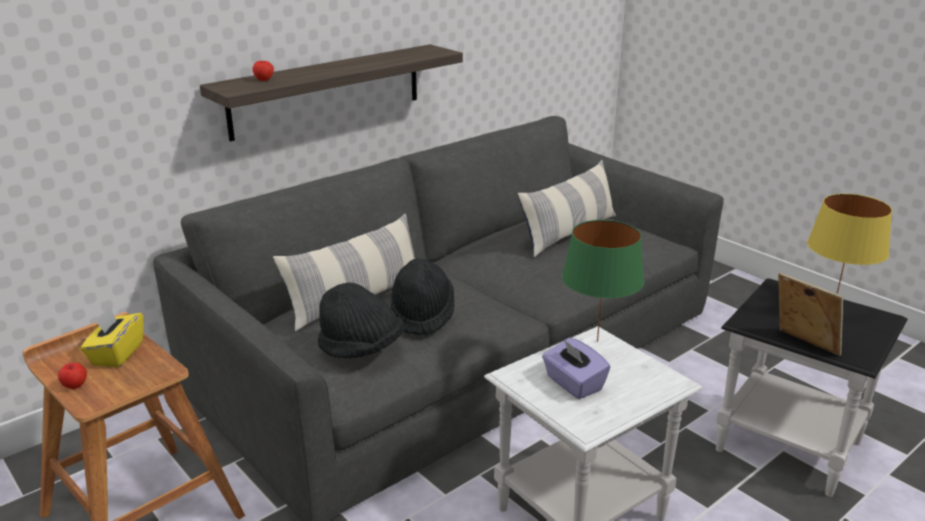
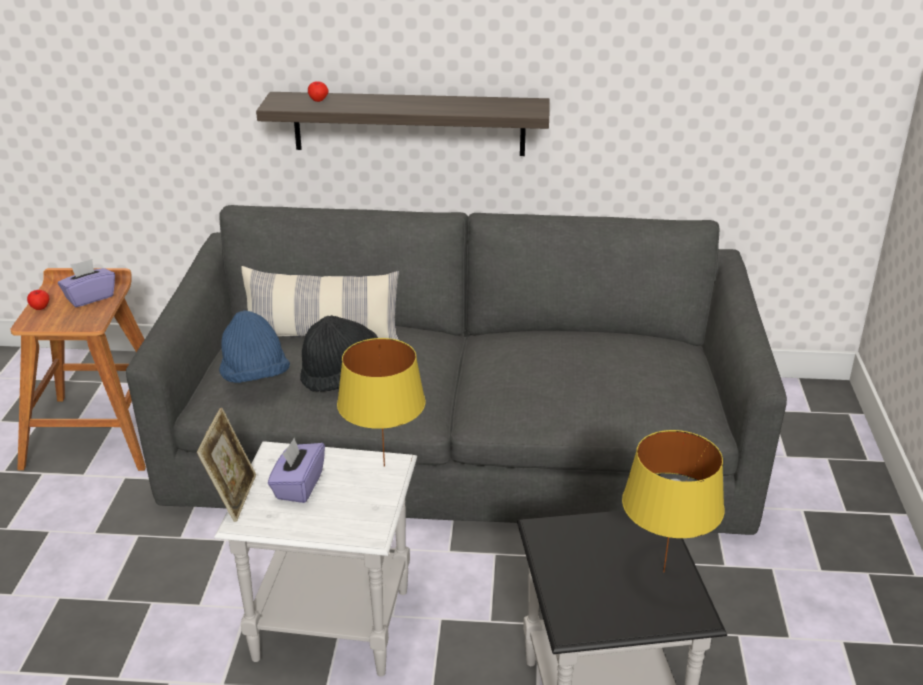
camera: 45 degrees right, 5 degrees up
yellow tissue box [81,307,144,367] -> purple tissue box [58,259,115,307]
black hat [318,283,404,358] -> blue hat [219,310,290,383]
pillow [517,160,616,257] -> none
green table lamp [562,220,644,342] -> yellow table lamp [337,338,426,467]
picture frame [778,272,843,356] -> picture frame moved to [197,408,256,522]

